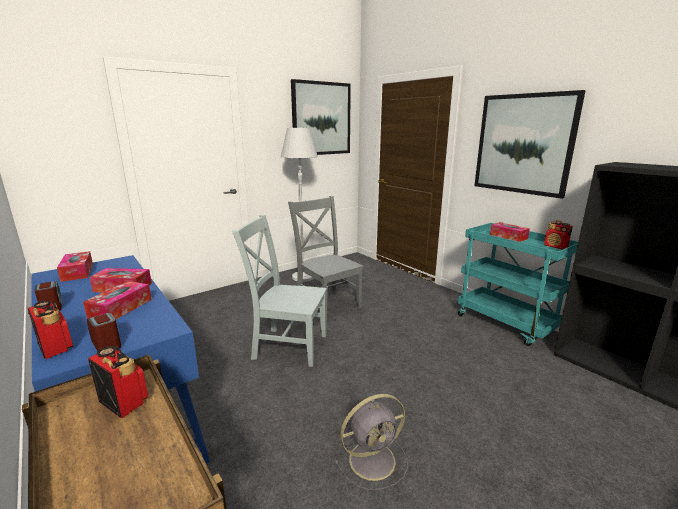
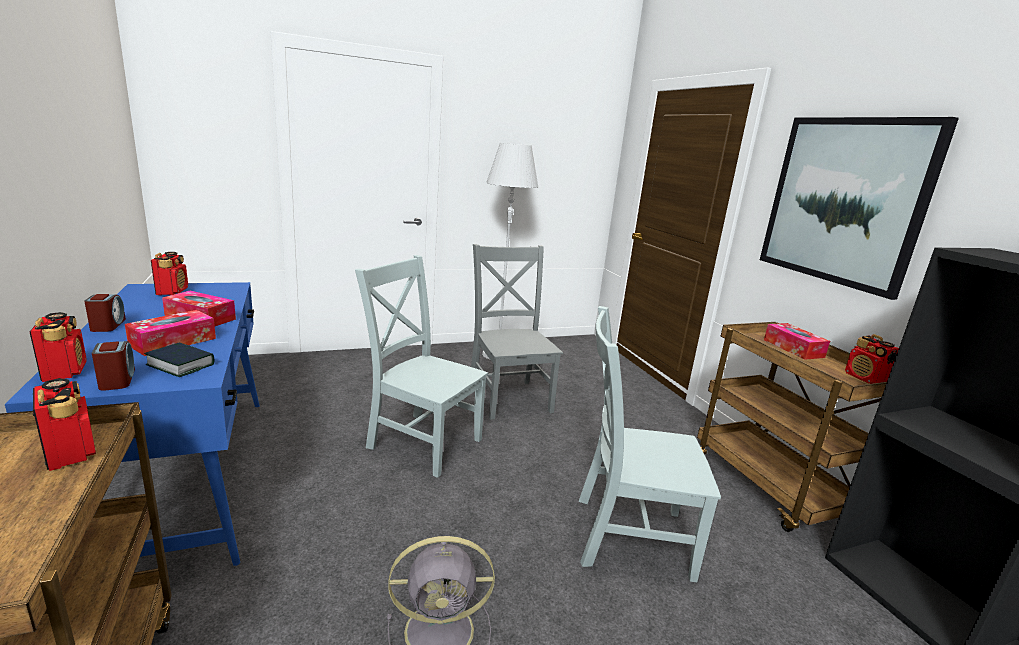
camera: 15 degrees right, 0 degrees up
tissue box [57,251,93,282] -> radio [151,252,188,295]
picture [291,79,351,155] -> none
turquoise cart [458,223,578,346] -> brown cart [697,322,887,532]
none -> book [144,342,214,377]
none -> grey chair [579,306,721,582]

